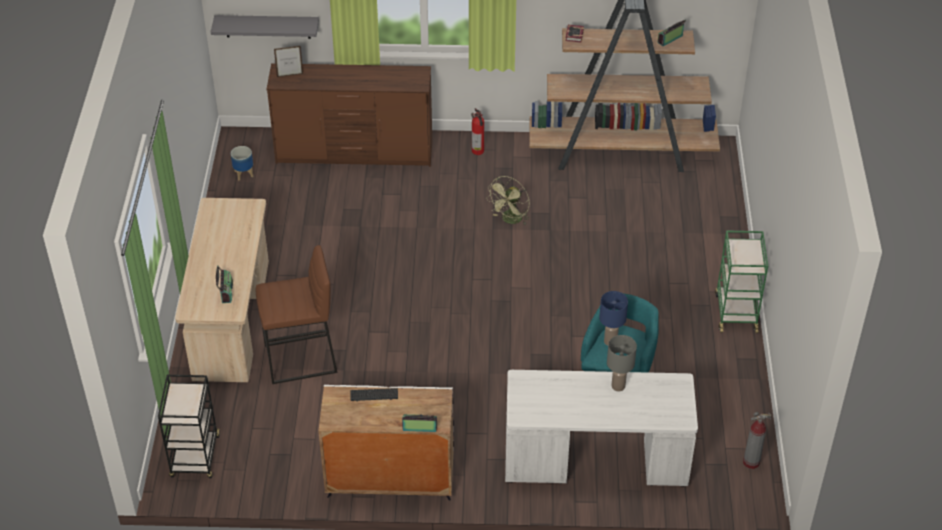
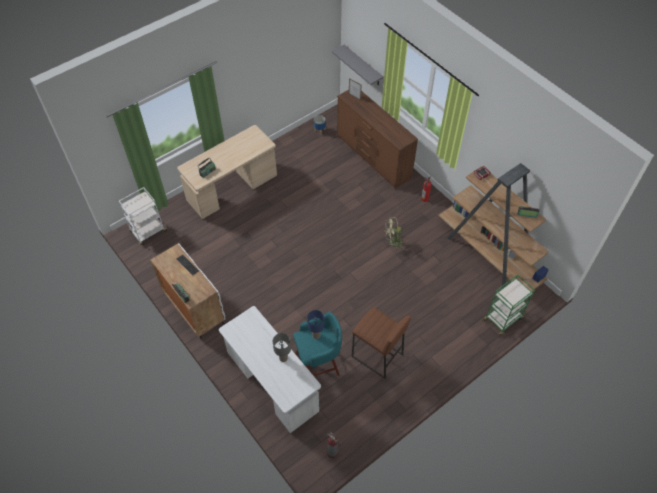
camera: 50 degrees right, 10 degrees up
black cart [158,375,220,478] -> white cart [119,187,167,245]
brown stool [255,245,338,384] -> brown stool moved to [352,307,411,379]
green cart [715,230,768,333] -> green cart moved to [482,274,535,336]

